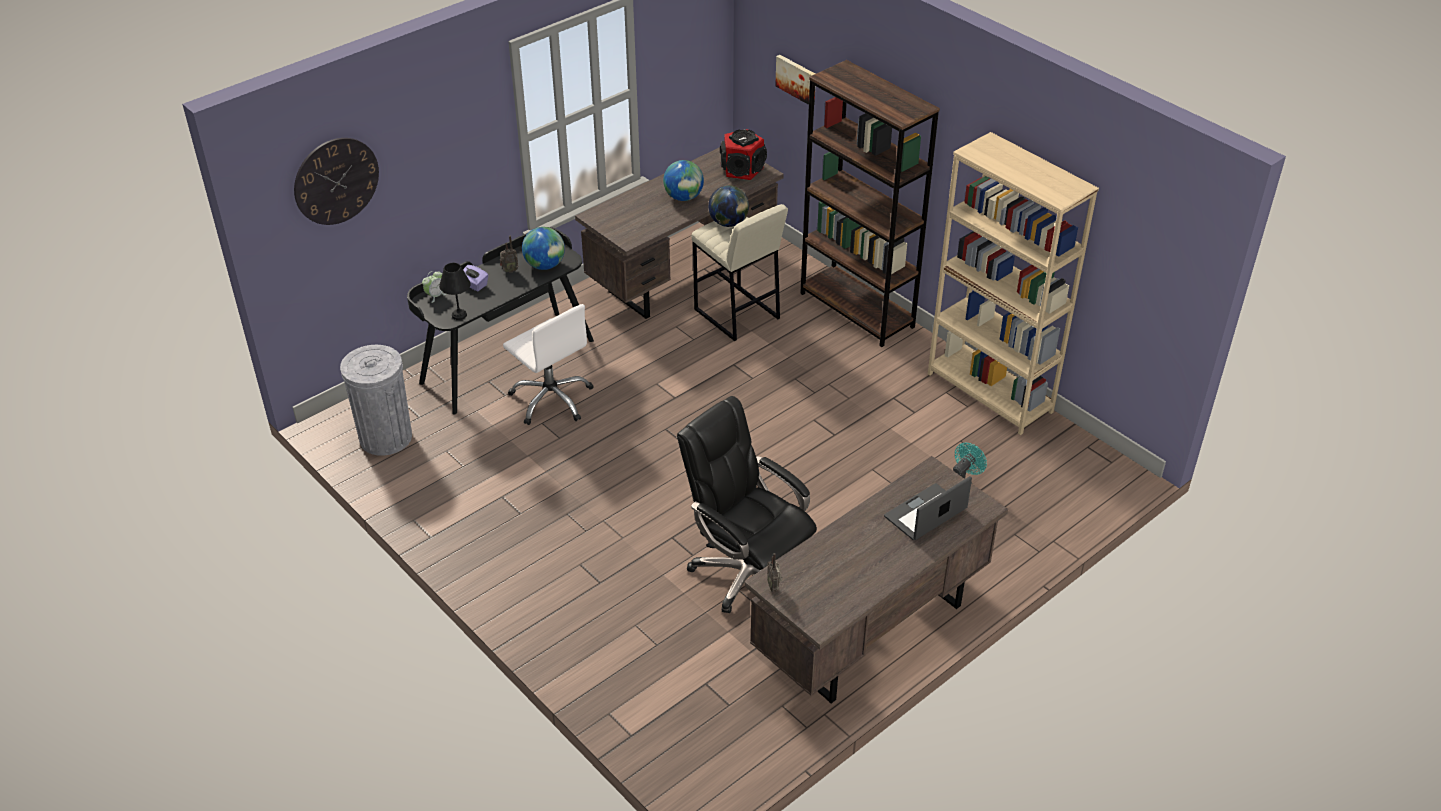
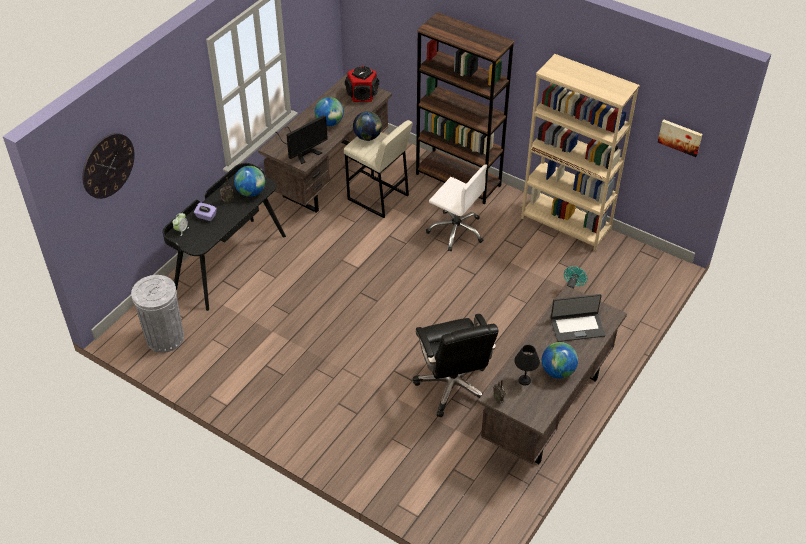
camera: 15 degrees left, 5 degrees up
black table lamp [439,263,471,320] -> black table lamp moved to [515,345,540,386]
white office chair [503,304,593,425] -> white office chair moved to [426,165,487,252]
black office chair [677,396,817,613] -> black office chair turned 135 degrees counterclockwise [413,314,498,417]
picture [775,55,815,105] -> picture moved to [658,120,702,157]
laptop [884,476,972,540] -> laptop turned 135 degrees counterclockwise [551,294,605,342]
none -> monitor [276,115,328,164]
none -> globe [542,342,578,379]

